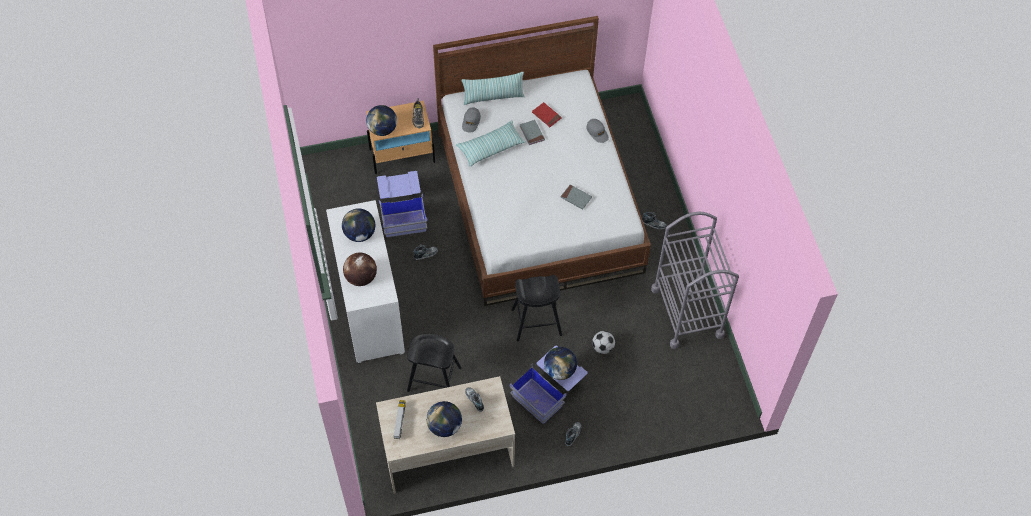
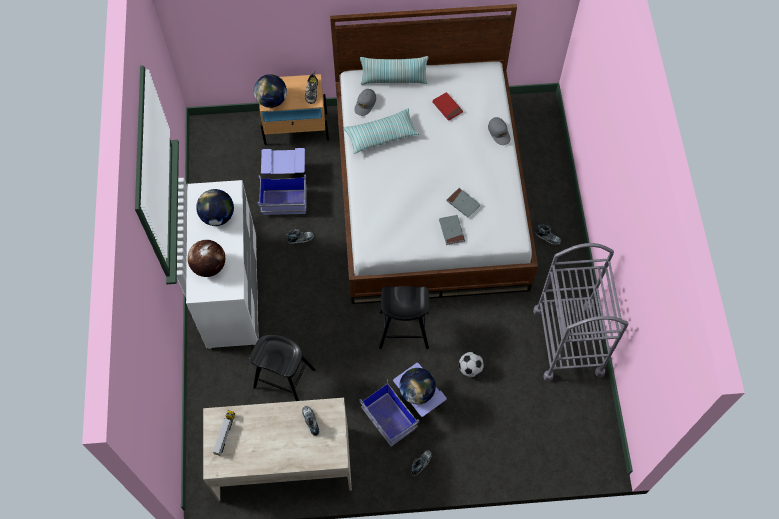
camera: 10 degrees right, 5 degrees up
globe [426,401,462,437] -> none
grey book [520,120,545,145] -> grey book moved to [439,215,465,245]

